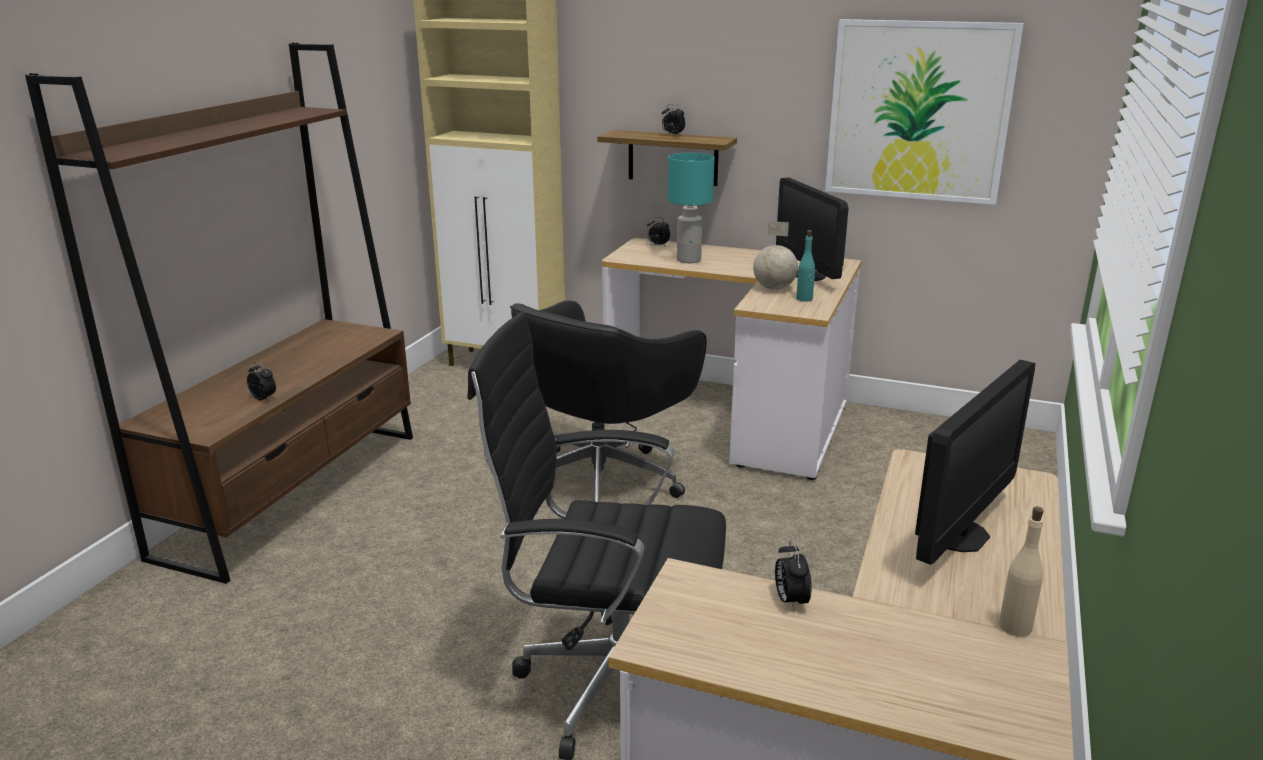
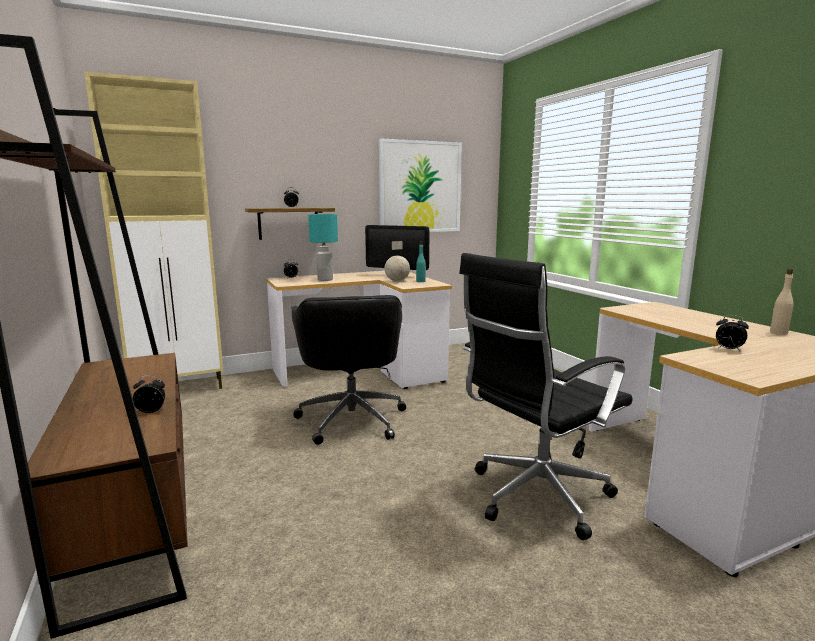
camera: 45 degrees left, 10 degrees down
monitor [915,360,1035,565] -> none

